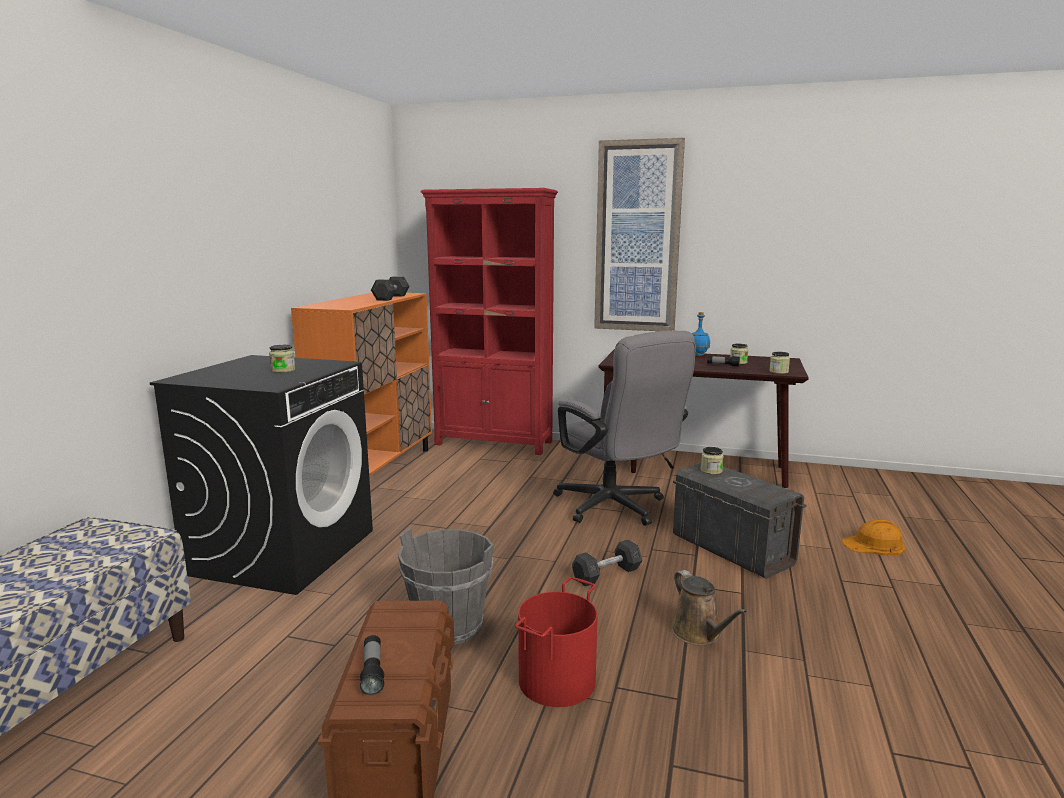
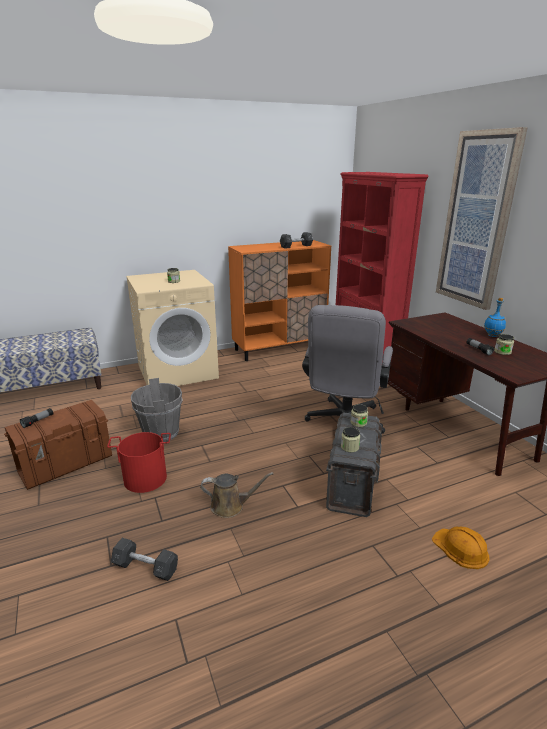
camera: 50 degrees right, 10 degrees up
black washing machine [150,355,373,595] -> beige washing machine [126,270,219,386]
grey dumbbell [572,539,643,587] -> grey dumbbell moved to [111,538,178,581]
brown watering can [671,570,747,645] -> brown watering can turned 120 degrees counterclockwise [200,472,273,518]
jar [769,352,790,374] -> jar moved to [341,427,360,452]

